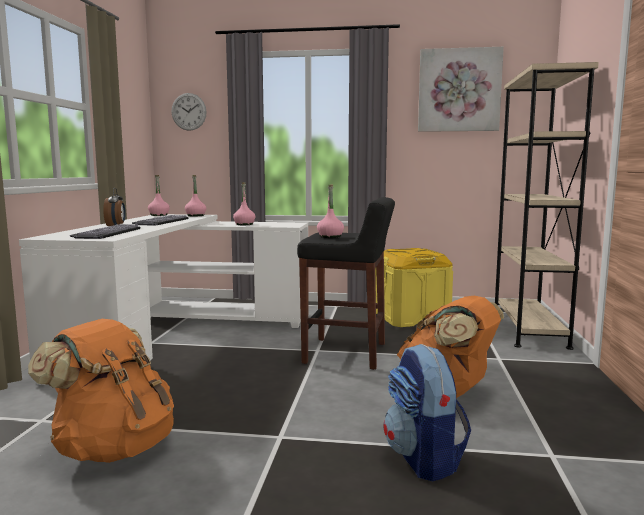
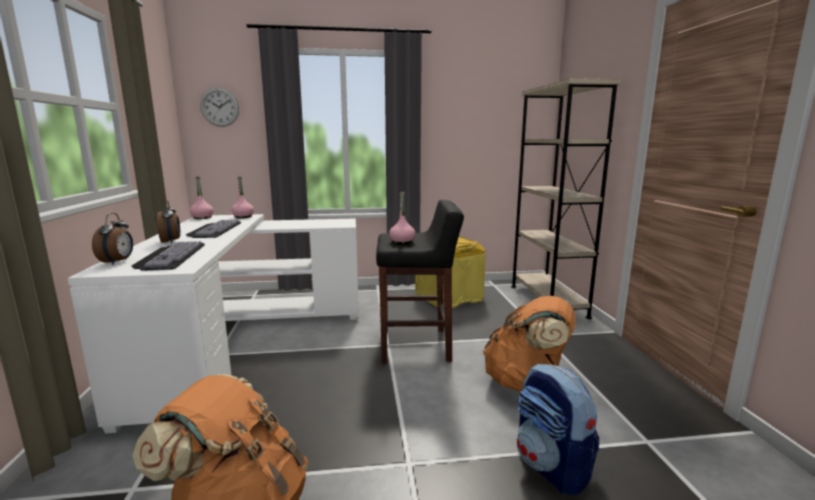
camera: 15 degrees left, 5 degrees up
pink bottle [233,182,255,225] -> none
picture [418,47,504,132] -> none
none -> alarm clock [92,213,133,265]

